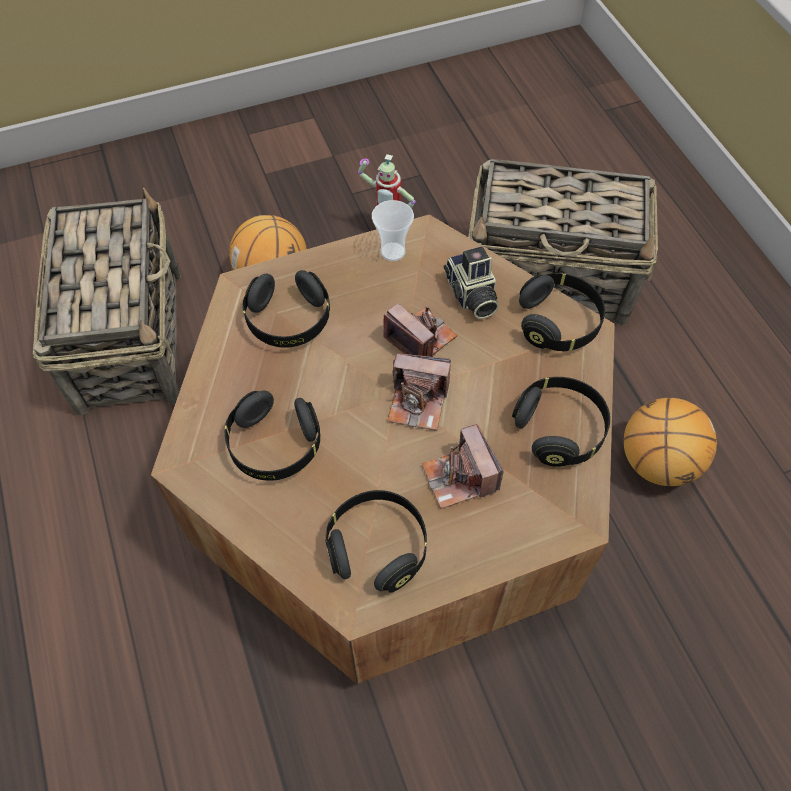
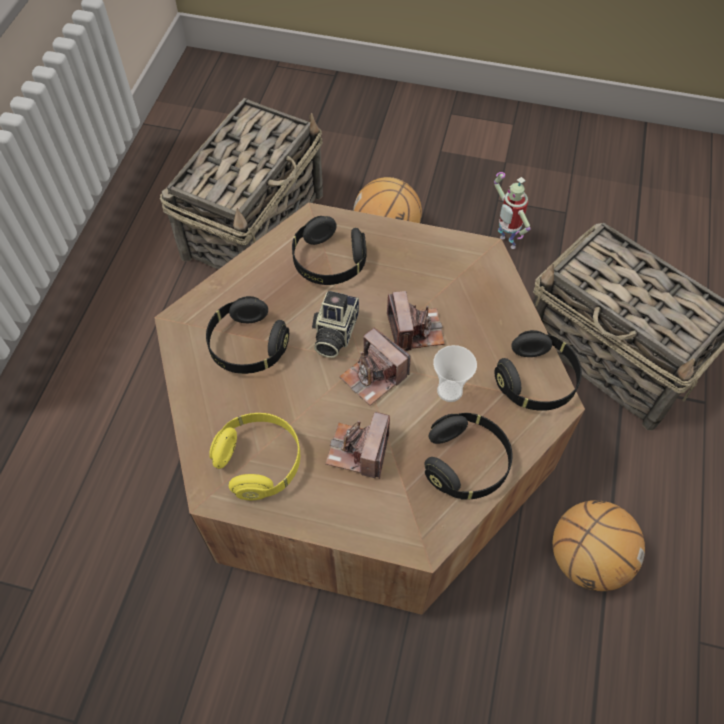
camera: 35 degrees right, 0 degrees up
black headphones [326,490,427,592] -> yellow headphones [209,413,300,500]
cup [372,200,414,261] -> cup moved to [433,345,477,402]
camera [444,246,499,319] -> camera moved to [312,291,359,358]

